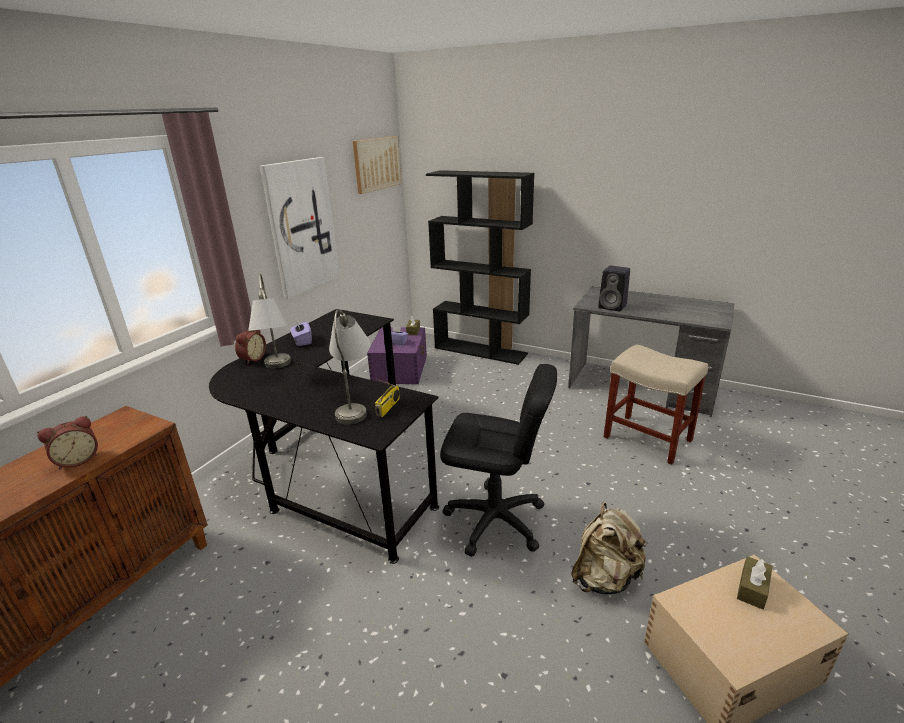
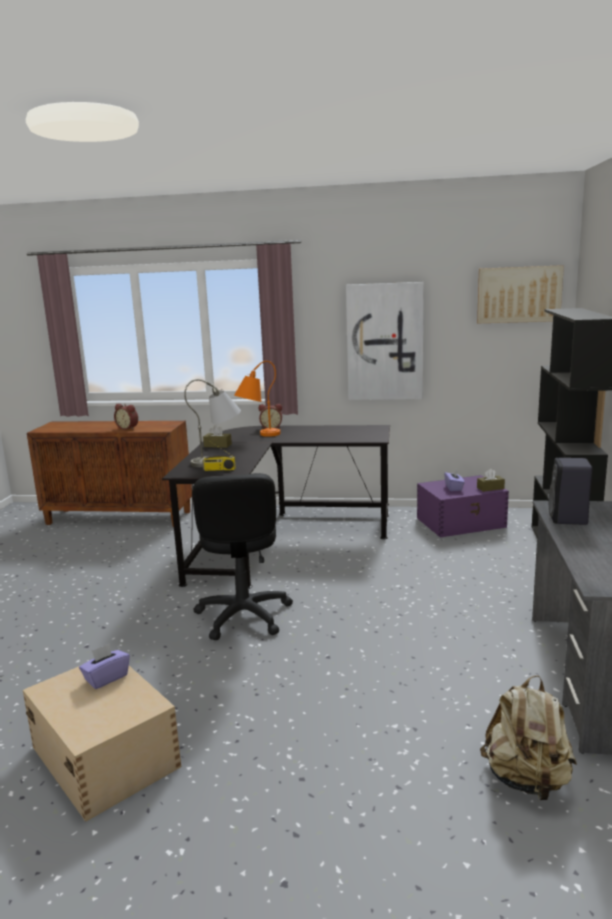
camera: 70 degrees right, 10 degrees down
grey table lamp [248,274,291,369] -> orange table lamp [234,361,281,437]
purple tissue box [290,321,312,346] -> purple tissue box moved to [79,643,130,689]
beige backpack [571,503,647,594] -> beige backpack moved to [480,675,577,800]
beige stool [604,344,708,465] -> none
brown tissue box [737,556,773,610] -> brown tissue box moved to [203,425,232,448]

